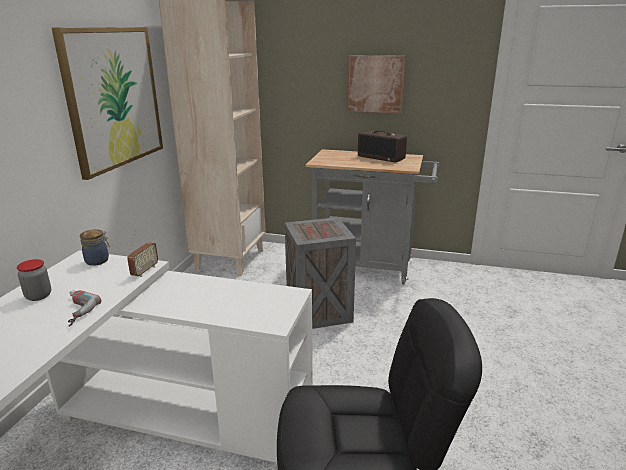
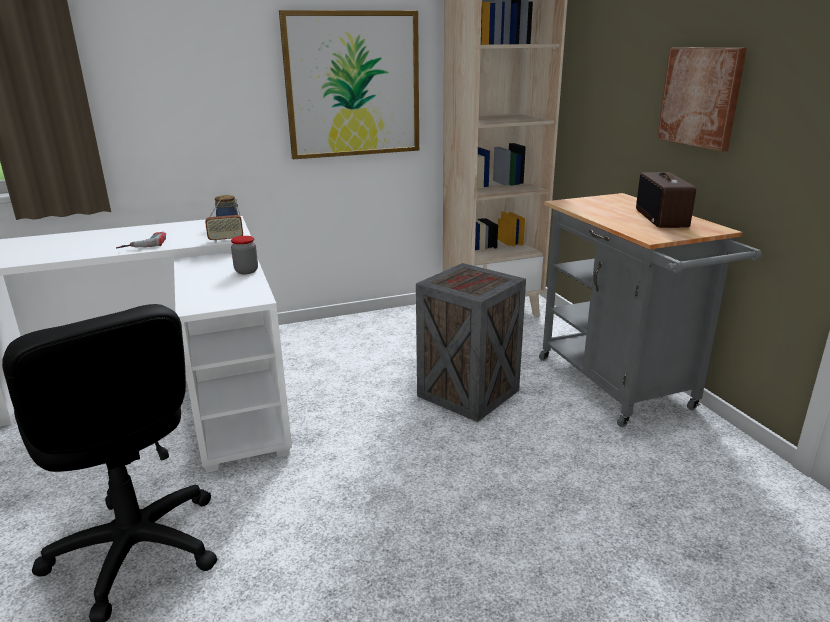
camera: 55 degrees right, 0 degrees up
jar [17,259,51,301] -> jar moved to [231,236,258,274]

